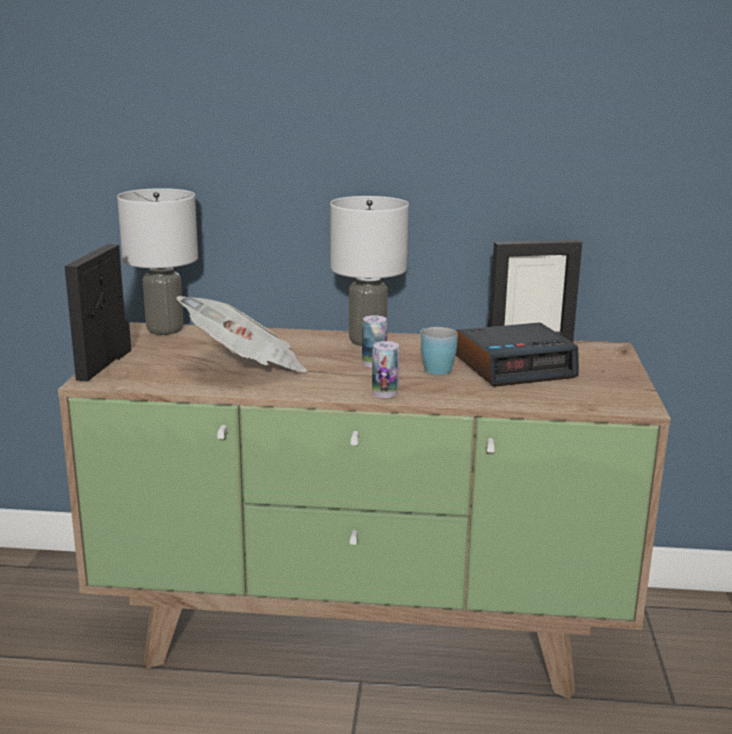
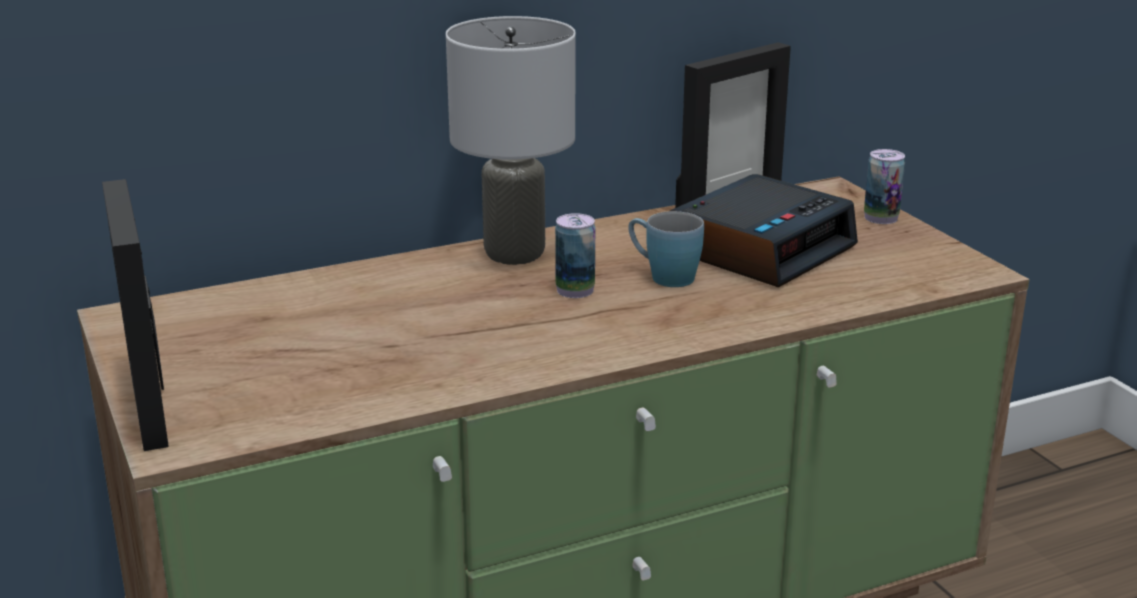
camera: 30 degrees left, 5 degrees up
white table lamp [117,188,198,335] -> none
newspaper [176,296,308,372] -> none
can [372,341,399,398] -> can moved to [864,149,905,224]

